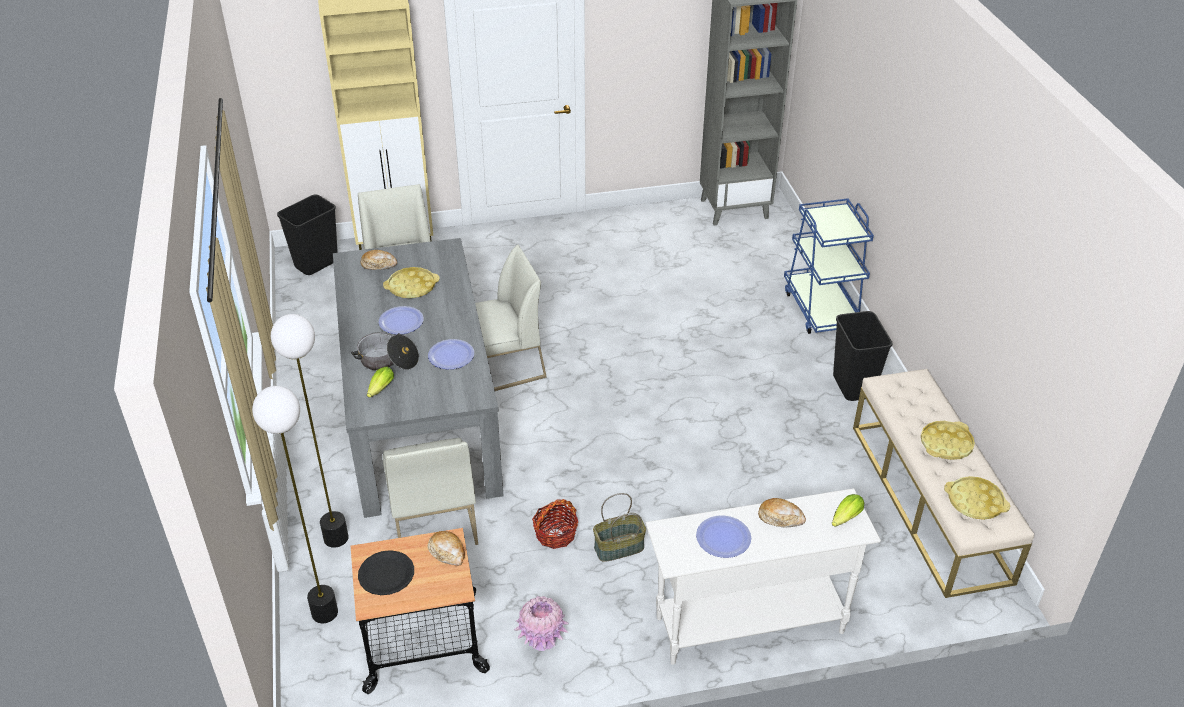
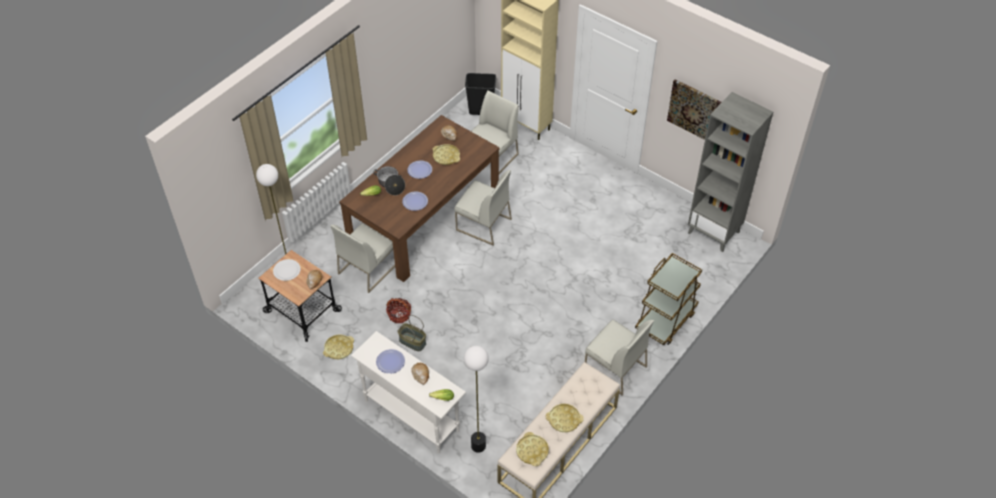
camera: 50 degrees right, 10 degrees up
floor lamp [271,314,349,548] -> floor lamp moved to [464,346,489,453]
grey dining table [333,238,504,518] -> brown dining table [339,115,500,282]
black plate [358,550,414,595] -> white plate [273,259,301,281]
pink vase [514,596,569,651] -> yellow tray [323,335,354,359]
blue cart [784,198,874,334] -> brown cart [635,253,702,345]
black trash can [833,311,893,401] -> white chair [585,320,655,396]
none -> picture [667,79,722,140]

